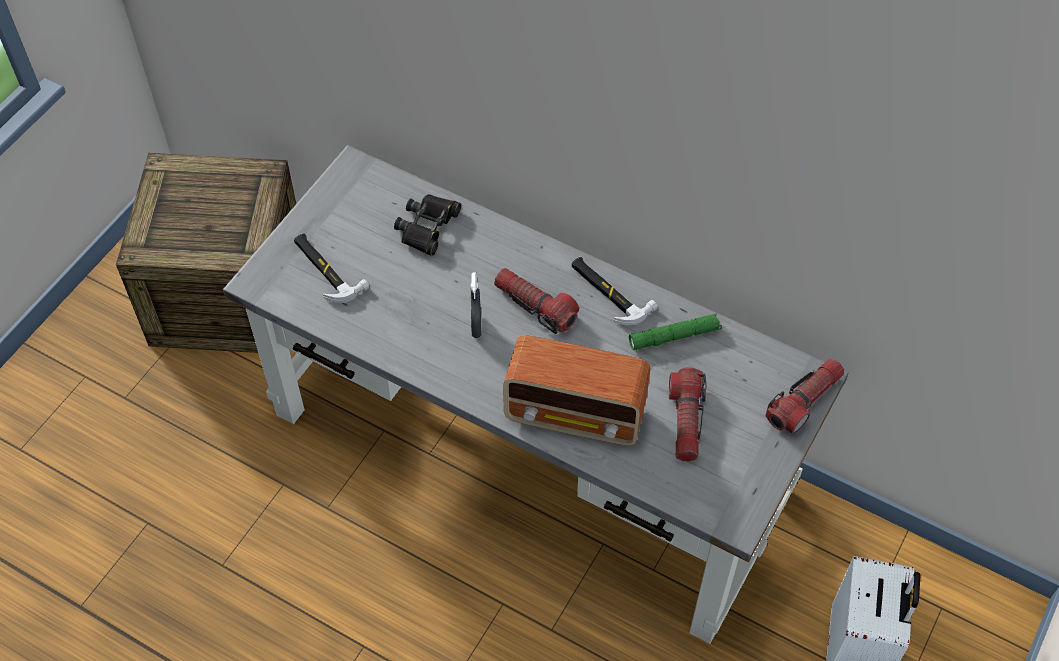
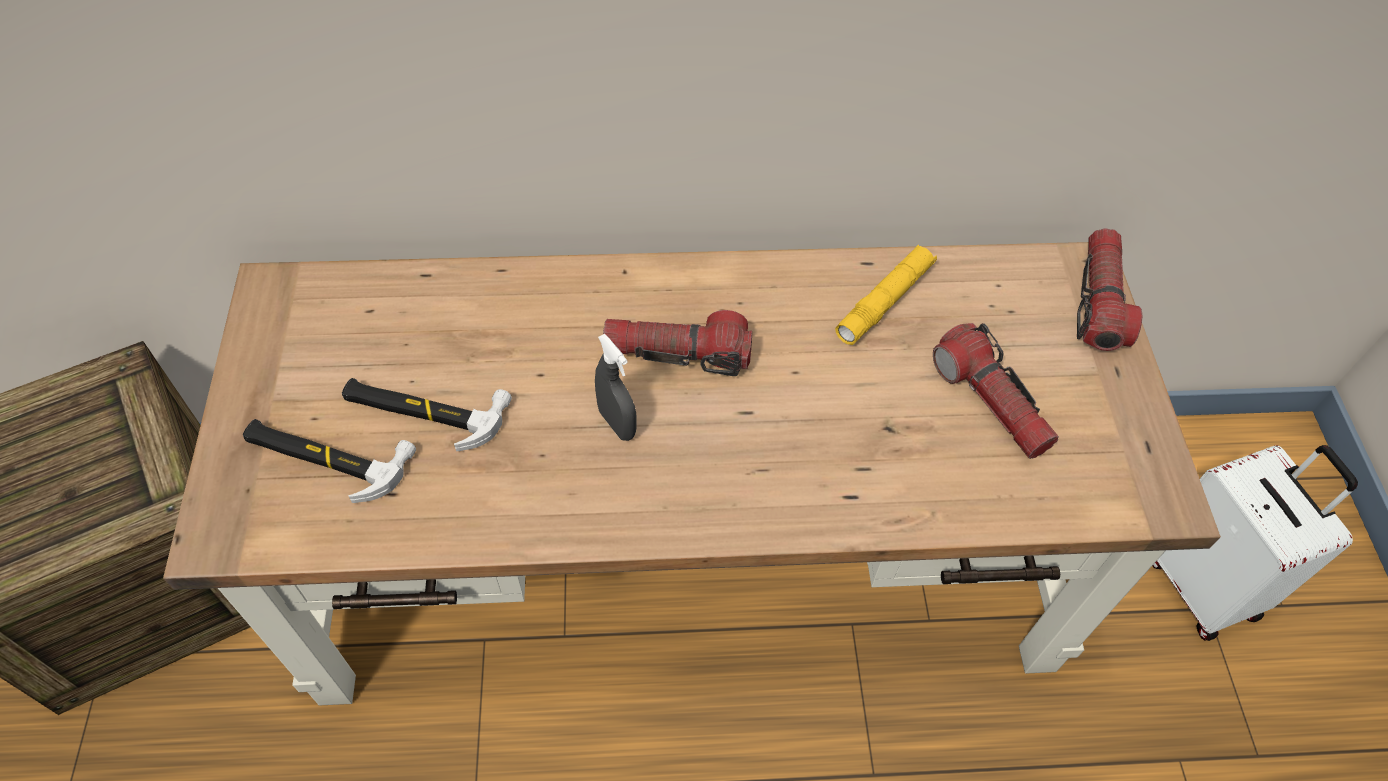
camera: 35 degrees left, 0 degrees up
grey desk [223,145,849,644] -> brown desk [163,242,1221,705]
black binoculars [394,194,461,256] -> none
radio [503,335,650,446] -> none
hammer [572,257,658,325] -> hammer moved to [342,378,512,451]
green flashlight [629,313,722,350] -> yellow flashlight [835,245,937,345]

